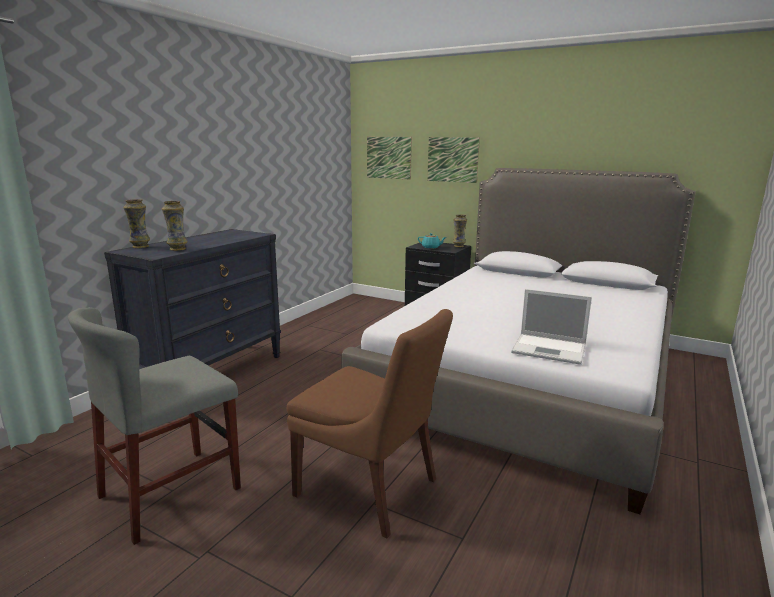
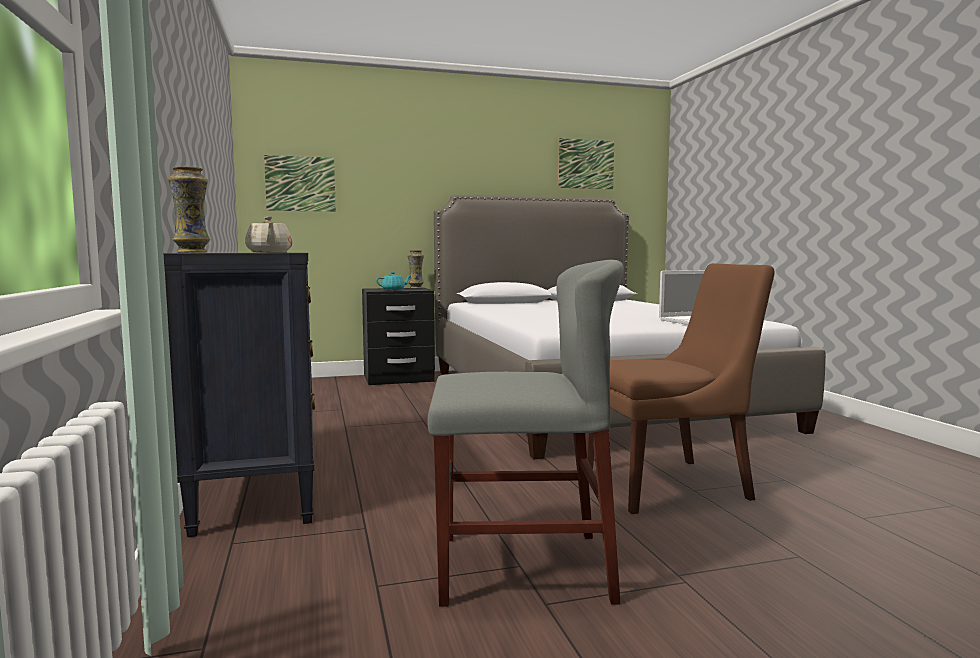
camera: 45 degrees left, 10 degrees down
grey chair [68,307,241,545] -> grey chair turned 90 degrees counterclockwise [428,260,624,607]
vase [162,201,188,251] -> beige teapot [245,216,293,253]
picture [427,137,480,183] -> picture moved to [558,138,614,189]

